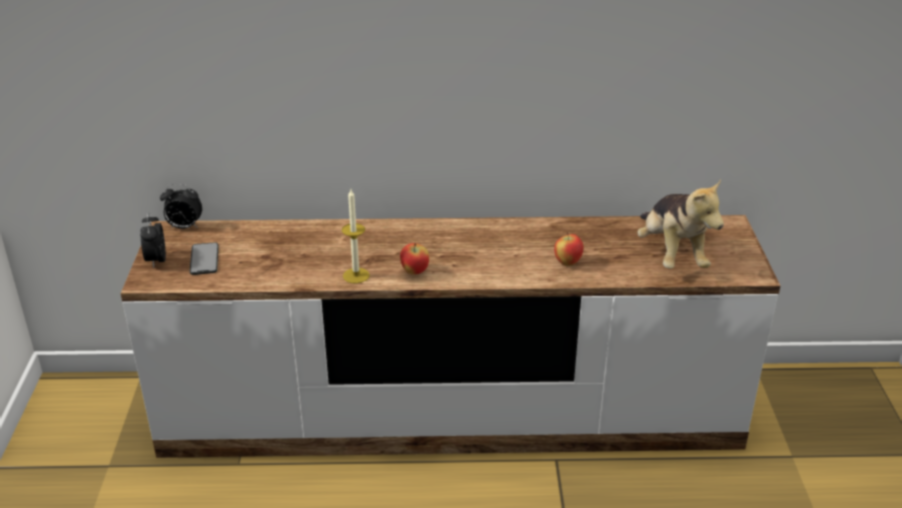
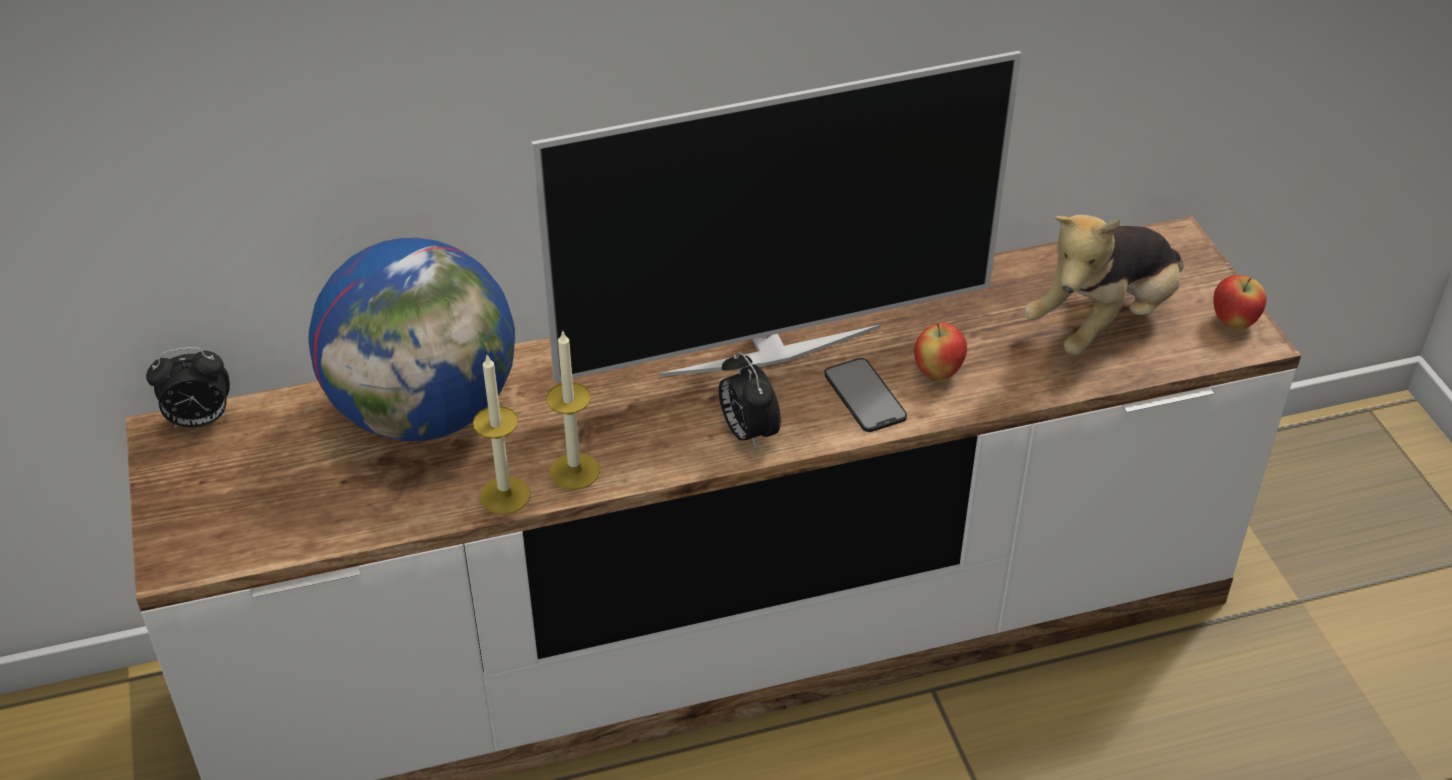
camera: 15 degrees left, 10 degrees up
alarm clock [140,212,166,268] -> alarm clock moved to [719,352,781,451]
phone [190,242,219,275] -> phone moved to [824,358,907,432]
apple [400,243,429,275] -> apple moved to [1213,275,1266,329]
plush toy [637,179,724,269] -> plush toy turned 75 degrees clockwise [1024,214,1183,356]
none -> globe [308,238,515,441]
none -> candle [473,355,531,514]
none -> television [531,51,1021,382]

